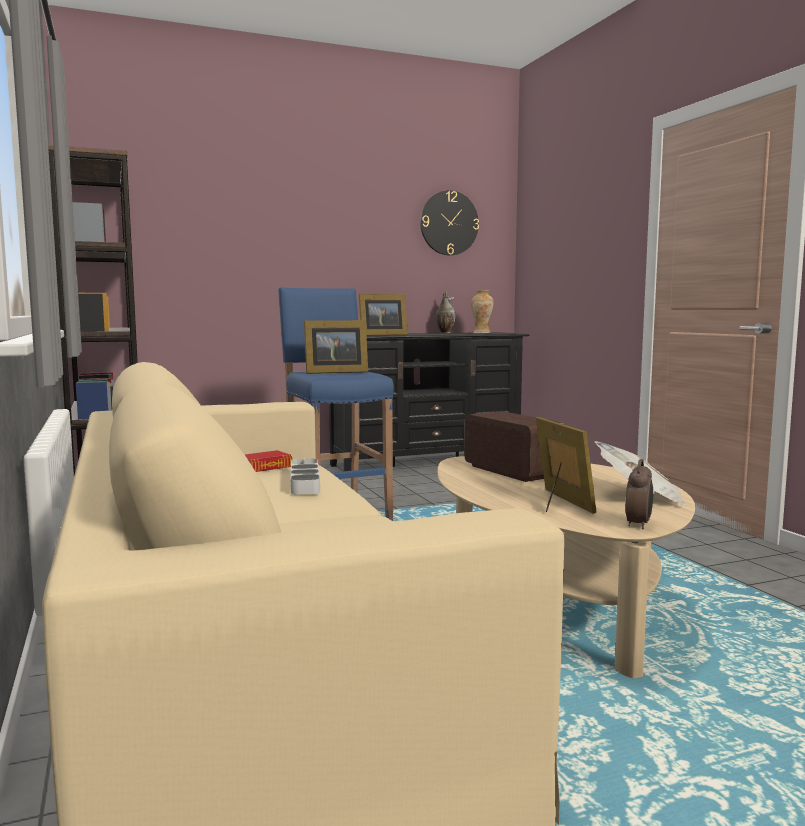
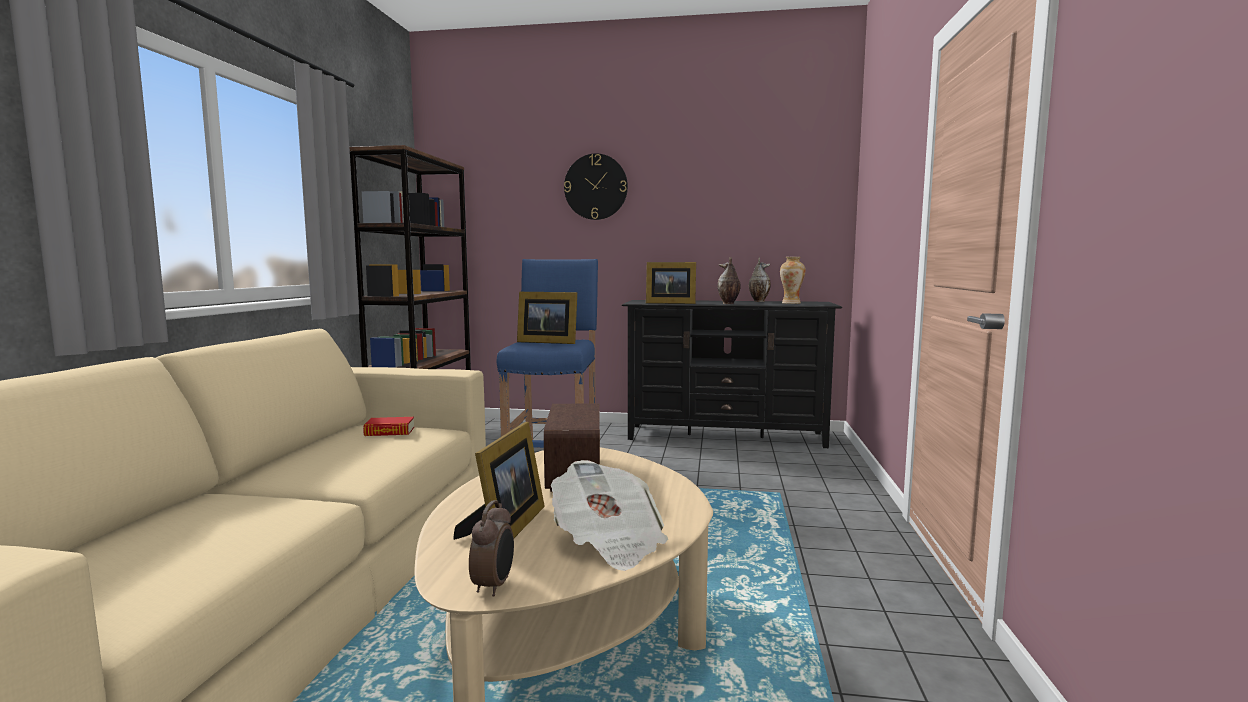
camera: 30 degrees right, 0 degrees up
grey tray [291,458,320,495] -> none
wall clock [420,190,479,255] -> wall clock moved to [564,153,628,220]
alarm clock [625,459,653,529] -> alarm clock turned 45 degrees counterclockwise [469,500,514,597]
none -> vase [717,257,741,304]

